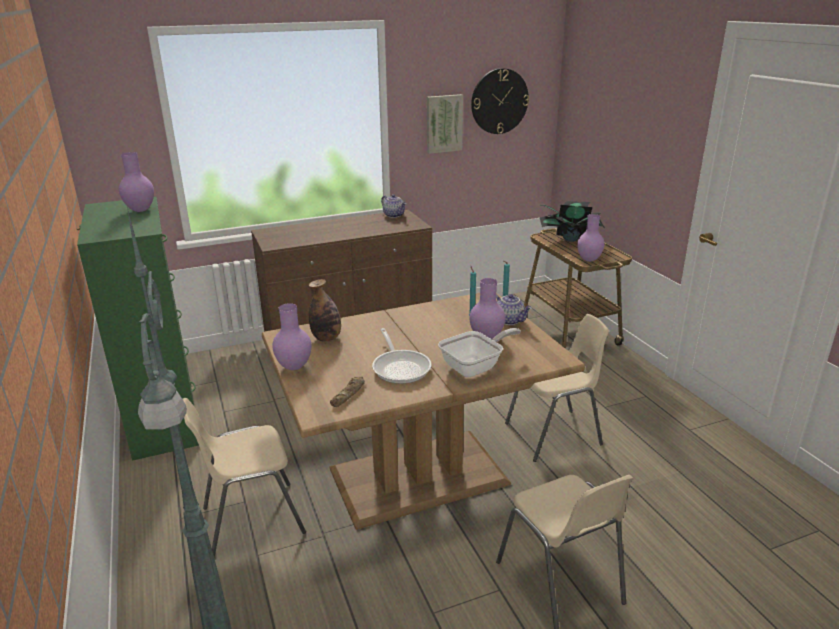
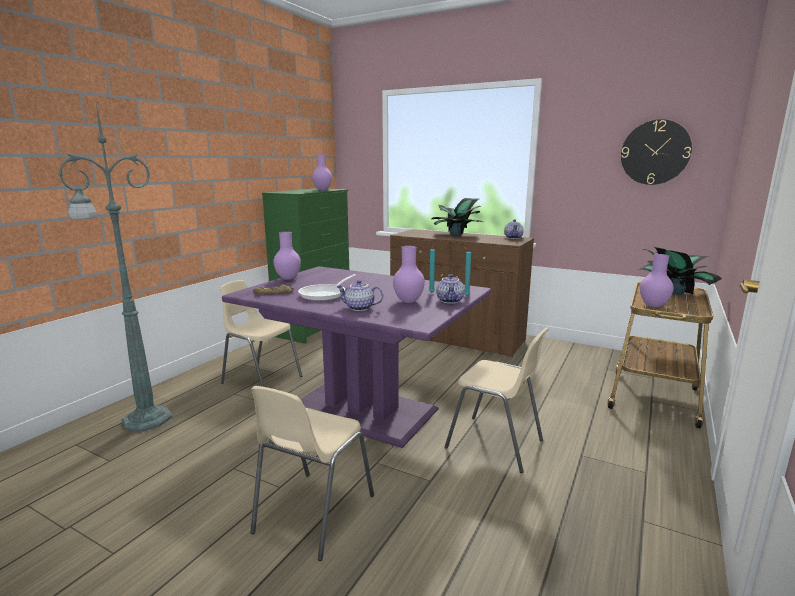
camera: 50 degrees right, 10 degrees down
brown dining table [262,293,585,530] -> purple dining table [222,266,491,448]
bottle [309,279,341,342] -> none
picture [427,94,463,154] -> none
frying pan [438,328,521,377] -> teapot [336,280,383,311]
none -> potted plant [432,198,483,236]

